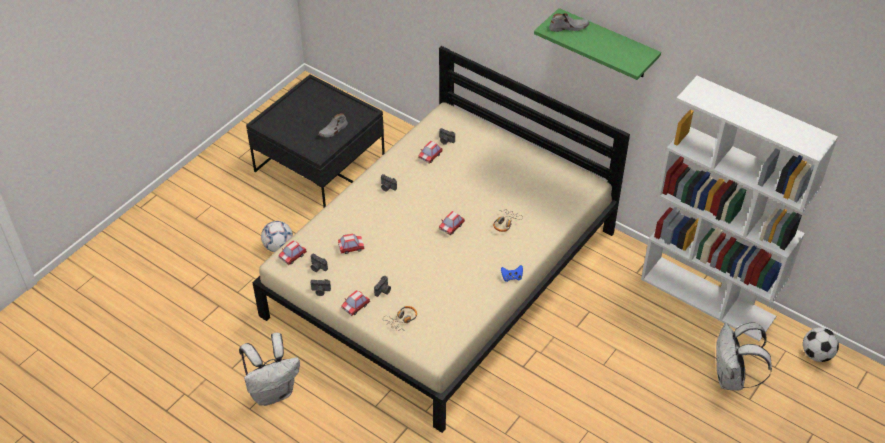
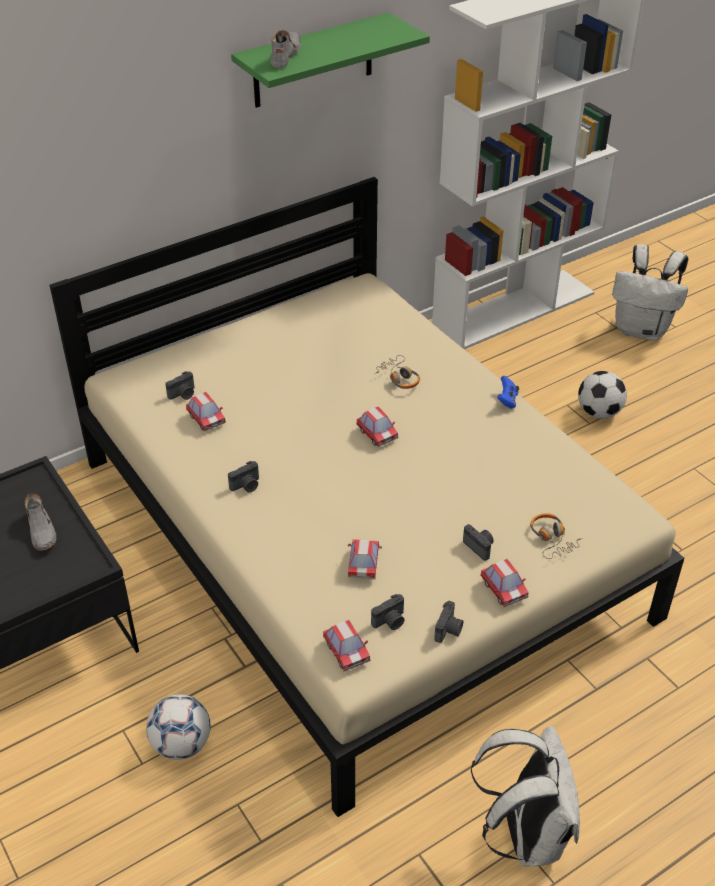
camera: 70 degrees left, 5 degrees down
football [803,327,839,362] -> football moved to [578,371,627,419]

